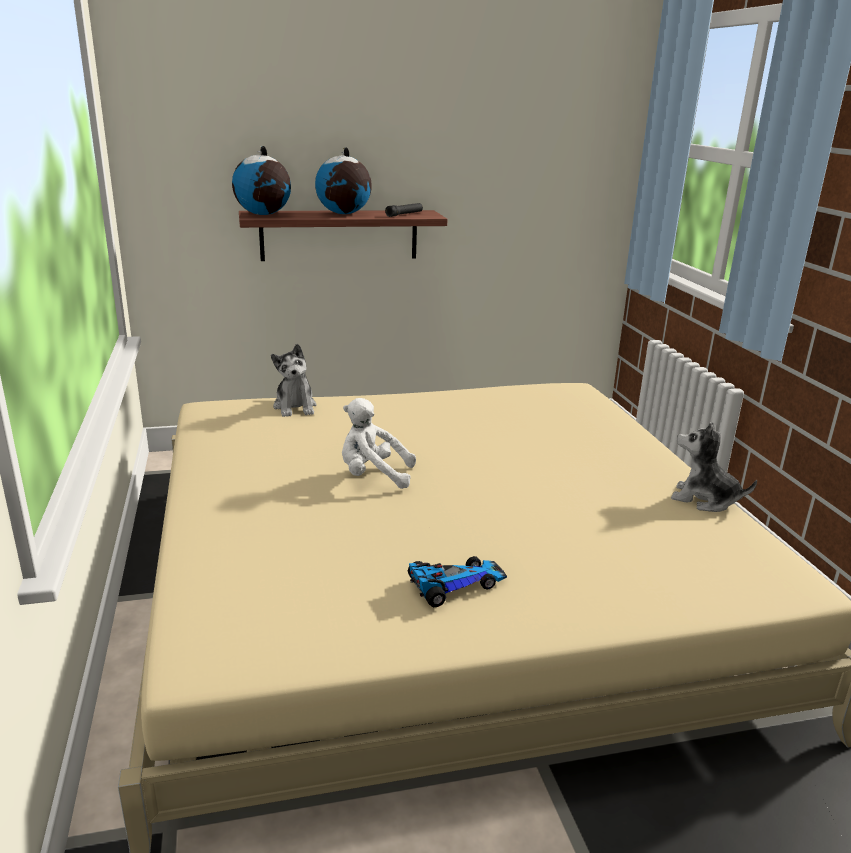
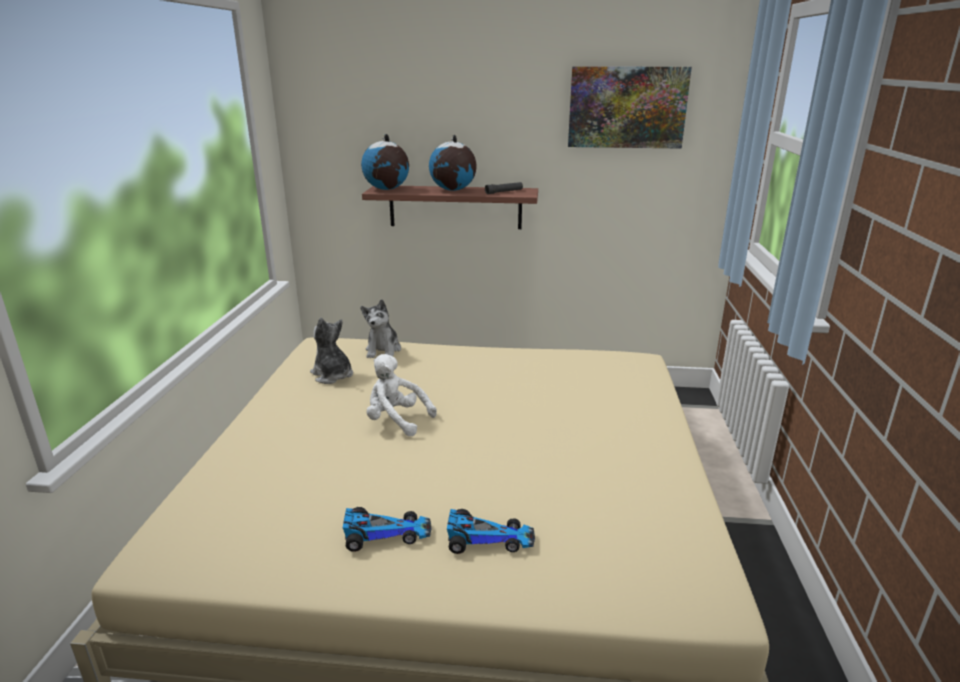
camera: 20 degrees right, 0 degrees up
plush toy [671,423,757,512] -> plush toy moved to [310,318,353,384]
none -> toy car [447,509,535,554]
none -> picture [568,67,692,149]

